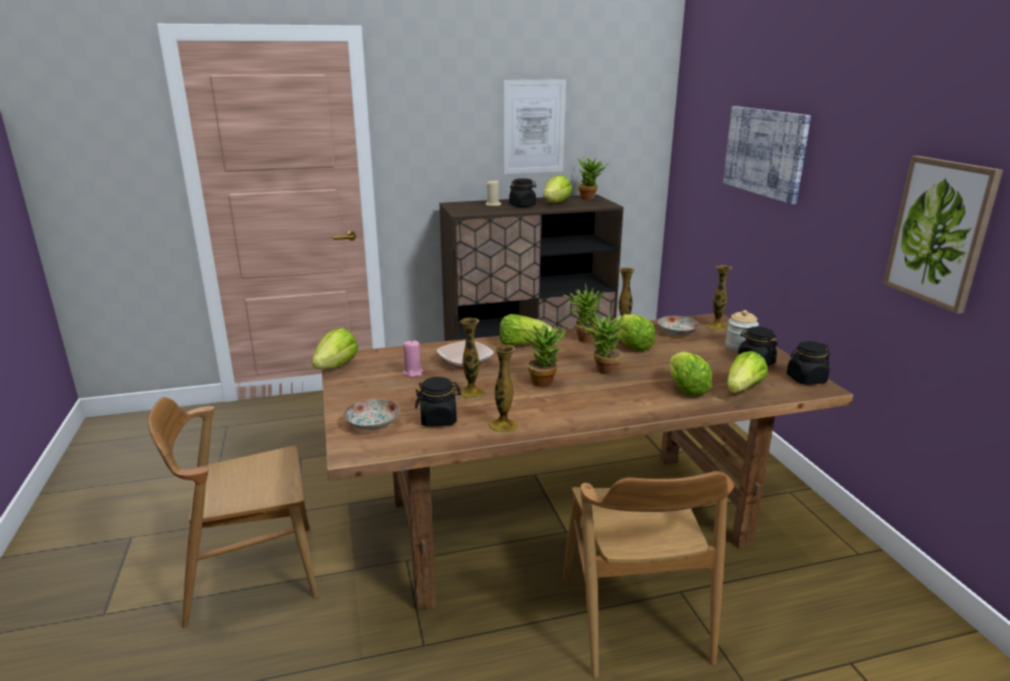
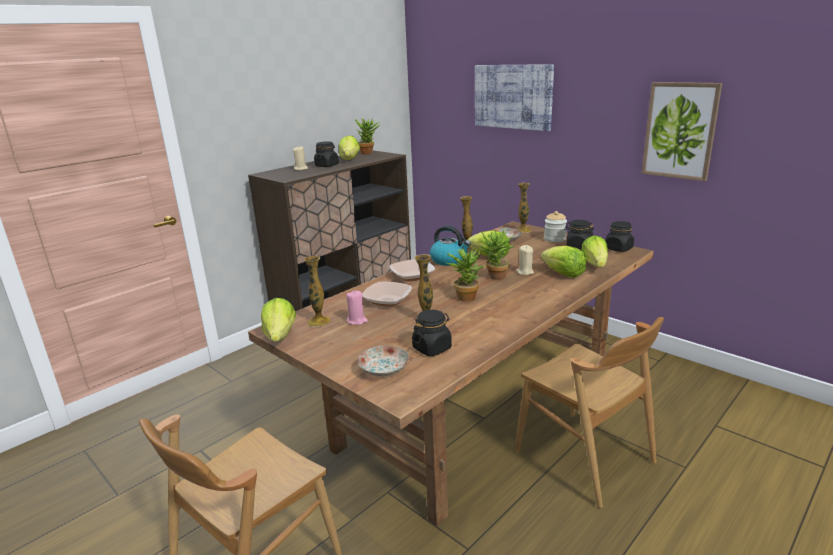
camera: 30 degrees left, 0 degrees up
vase [489,345,518,433] -> vase moved to [304,256,331,327]
lettuce [499,314,553,346] -> bowl [390,259,435,281]
picture [503,79,566,174] -> none
potted plant [563,283,605,343] -> kettle [430,226,471,266]
none -> beige candle [516,245,534,275]

